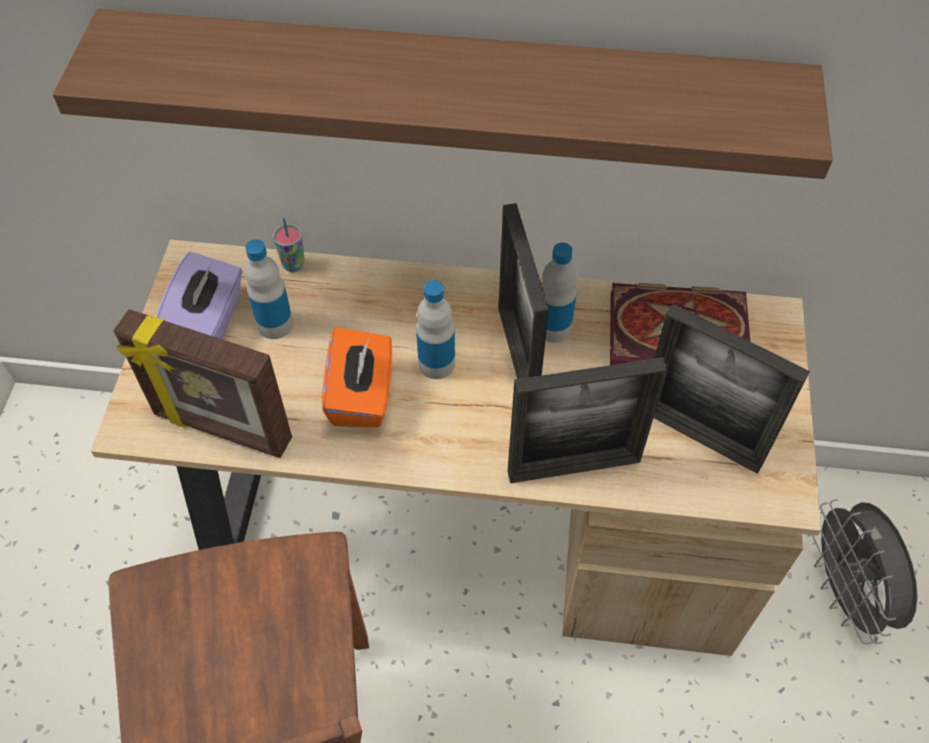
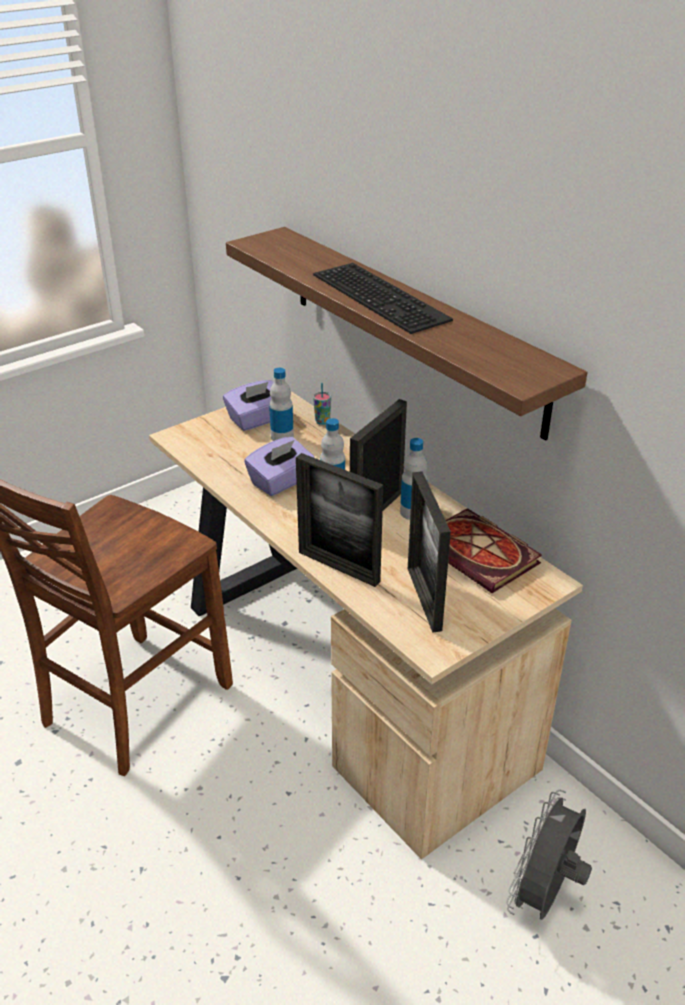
camera: 45 degrees right, 20 degrees down
picture frame [113,309,292,458] -> none
orange tissue box [322,327,392,427] -> purple tissue box [244,437,315,496]
none -> keyboard [313,263,453,334]

